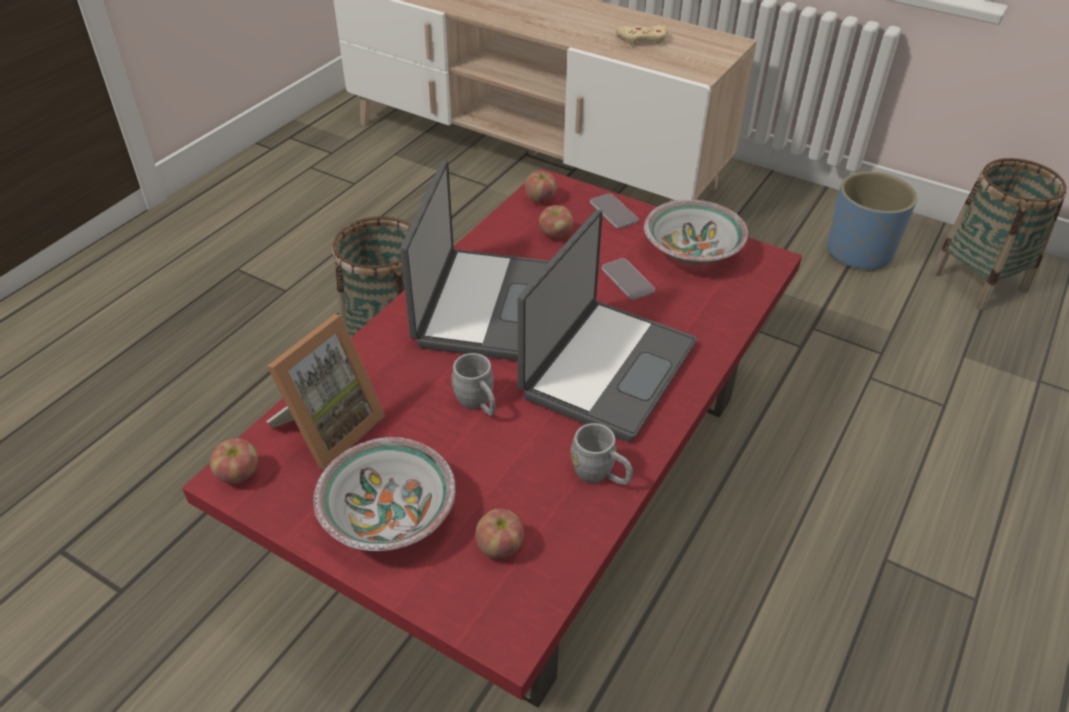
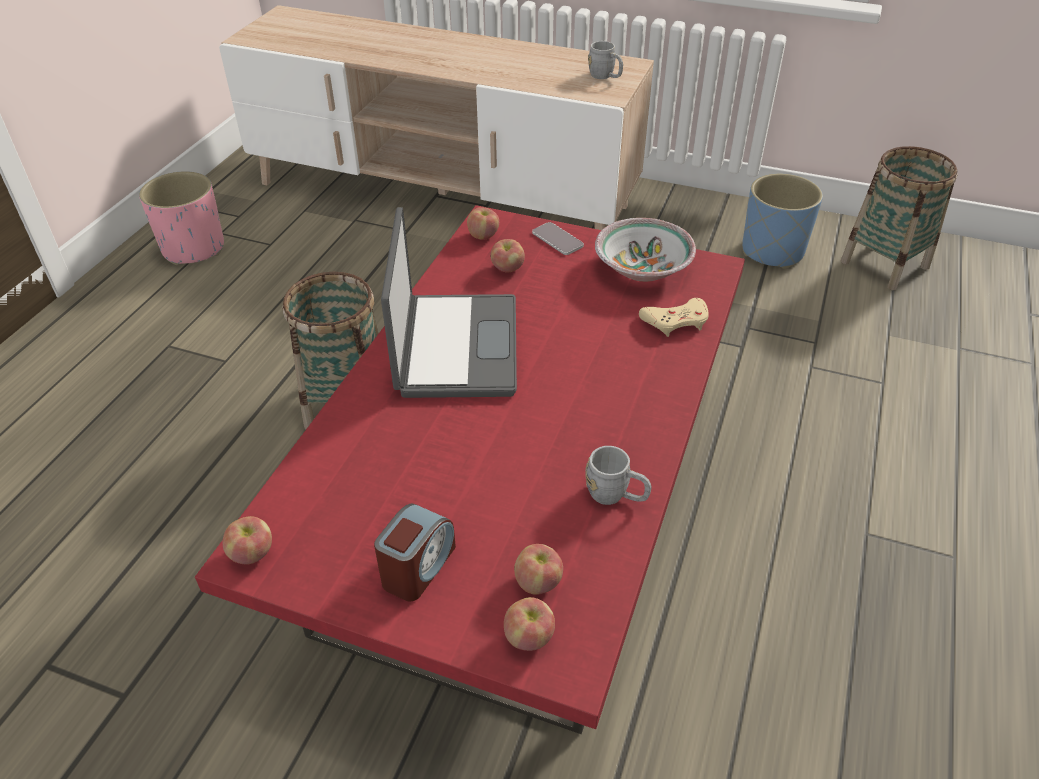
camera: 10 degrees left, 0 degrees up
picture frame [266,314,385,470] -> none
bowl [313,437,456,551] -> alarm clock [374,503,456,602]
grey mug [451,353,496,416] -> grey mug moved to [588,41,623,79]
laptop [517,210,696,442] -> none
phone [602,258,655,300] -> none
beige game controller [616,25,668,47] -> beige game controller moved to [639,298,709,337]
none -> pink planter [139,171,224,265]
none -> apple [504,597,555,651]

